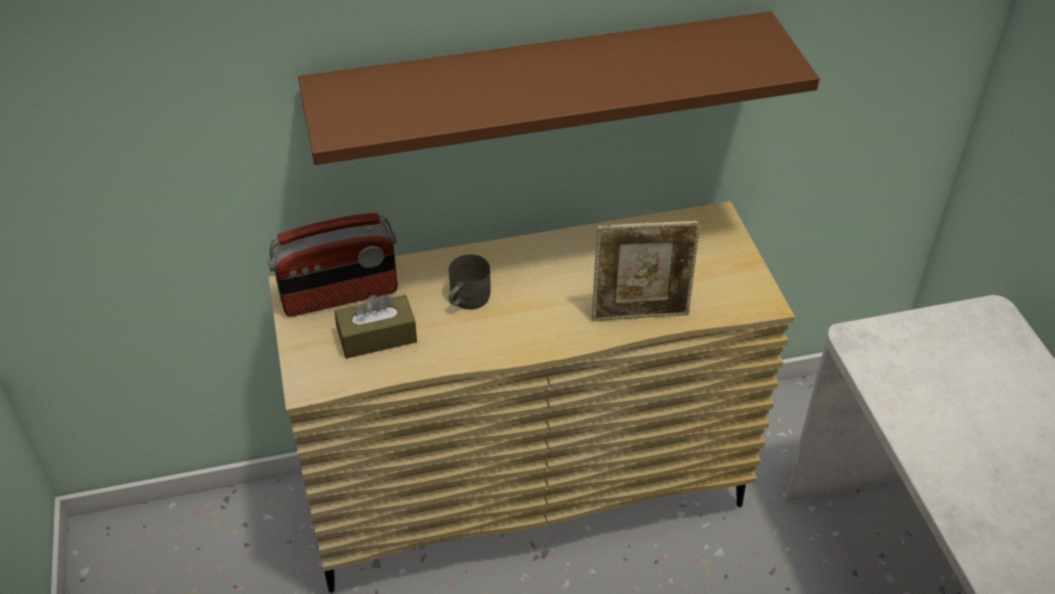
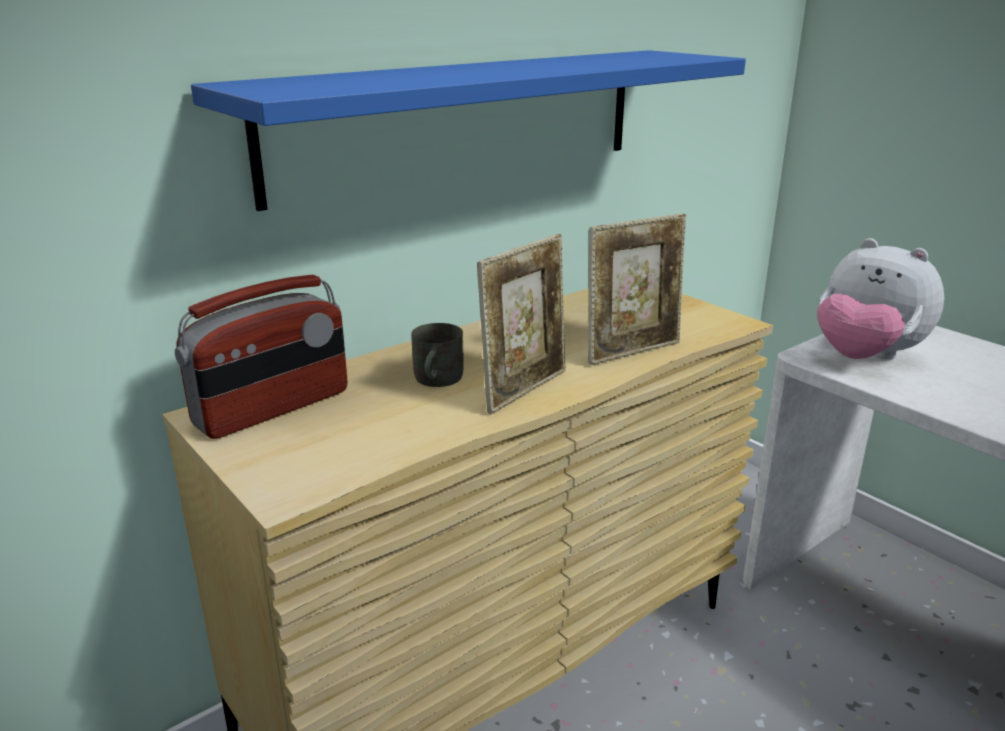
camera: 25 degrees left, 20 degrees down
brown shelf [298,12,819,165] -> blue shelf [191,50,746,211]
brown tissue box [335,295,417,359] -> none
none -> picture frame [477,234,566,414]
none -> plush toy [817,238,944,360]

